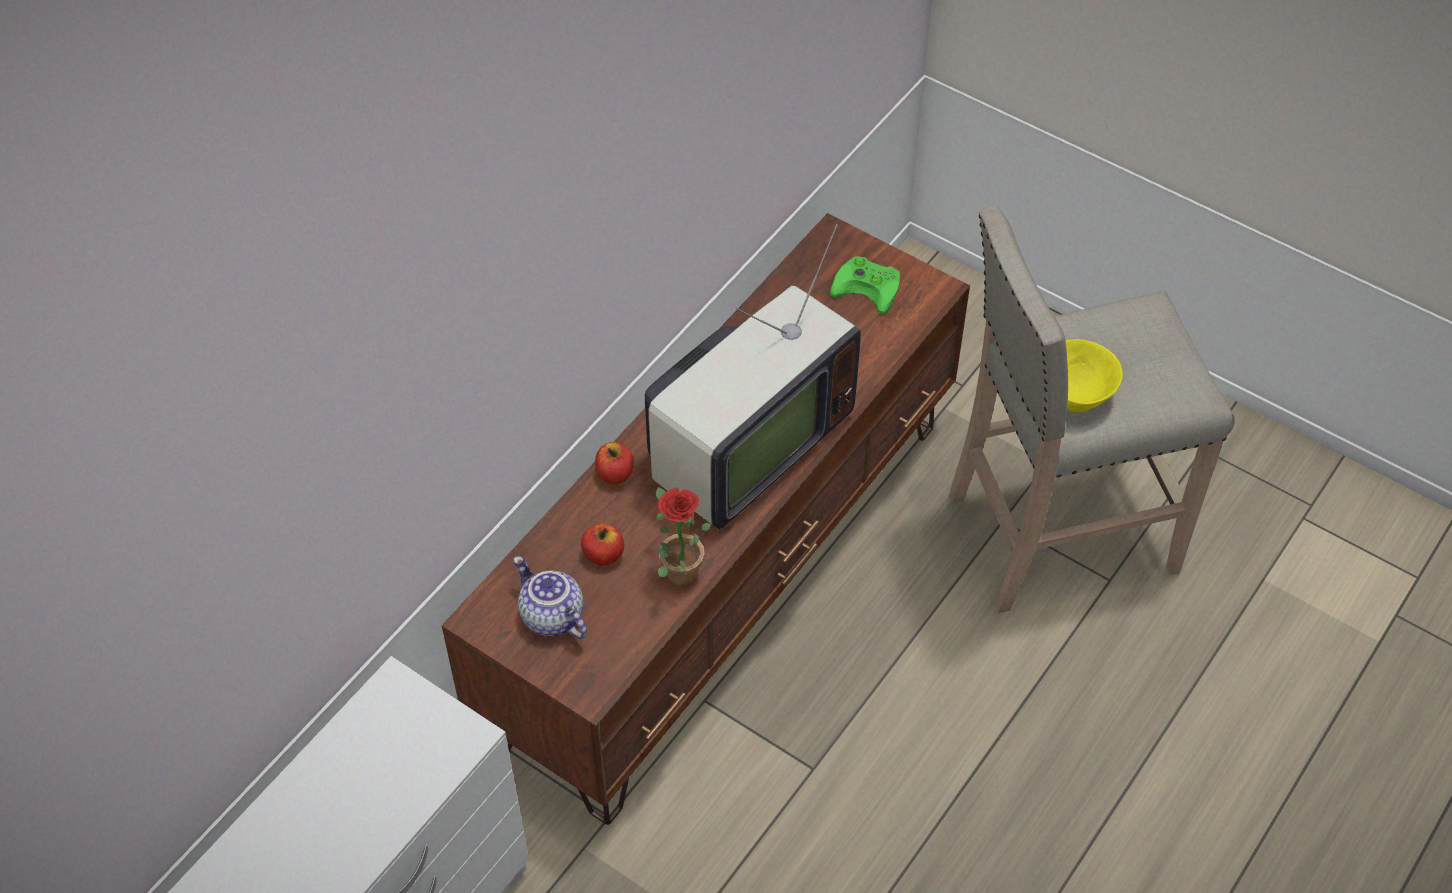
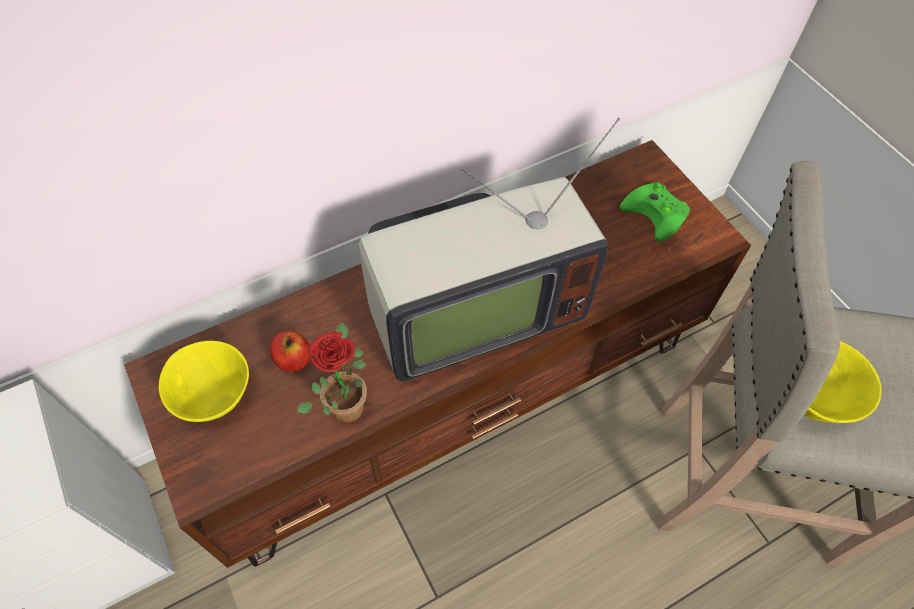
camera: 25 degrees right, 5 degrees up
teapot [513,556,587,639] -> yellow bowl [159,341,249,422]
apple [595,442,634,485] -> none

